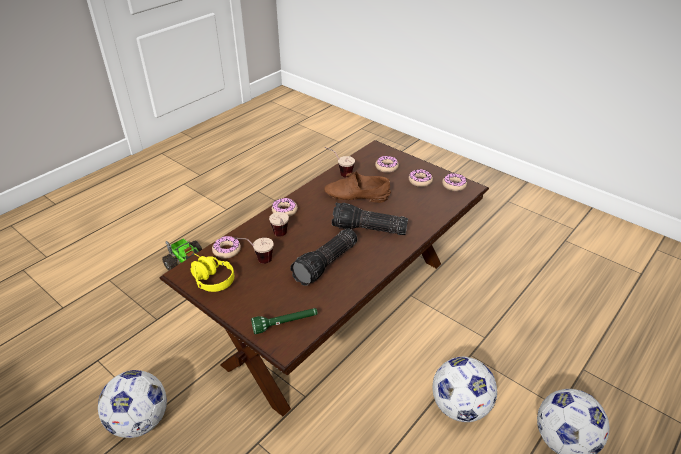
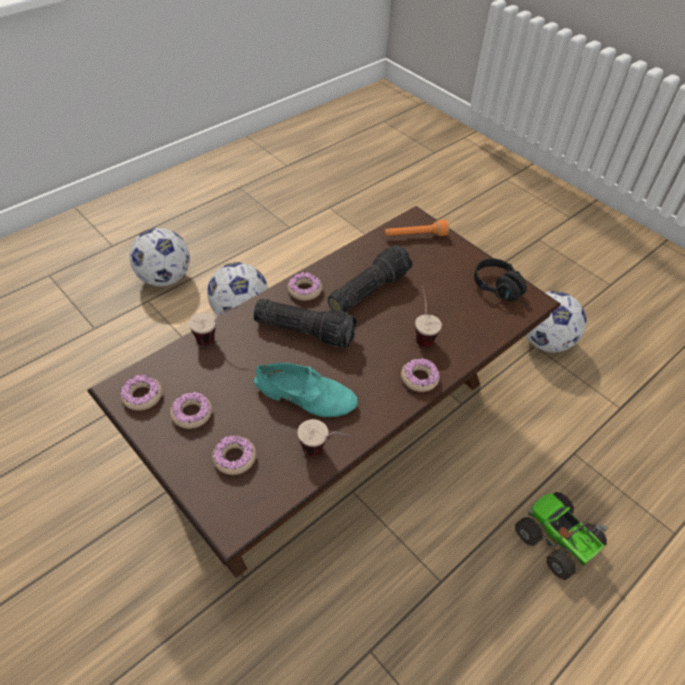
camera: 175 degrees left, 10 degrees up
yellow headphones [191,253,234,292] -> black headphones [474,258,529,306]
donut [212,236,241,259] -> donut moved to [288,272,322,301]
cup [234,238,274,264] -> cup moved to [189,307,238,346]
green flashlight [251,308,318,334] -> orange flashlight [385,220,449,236]
brown shoe [324,172,391,203] -> turquoise shoe [254,363,358,417]

